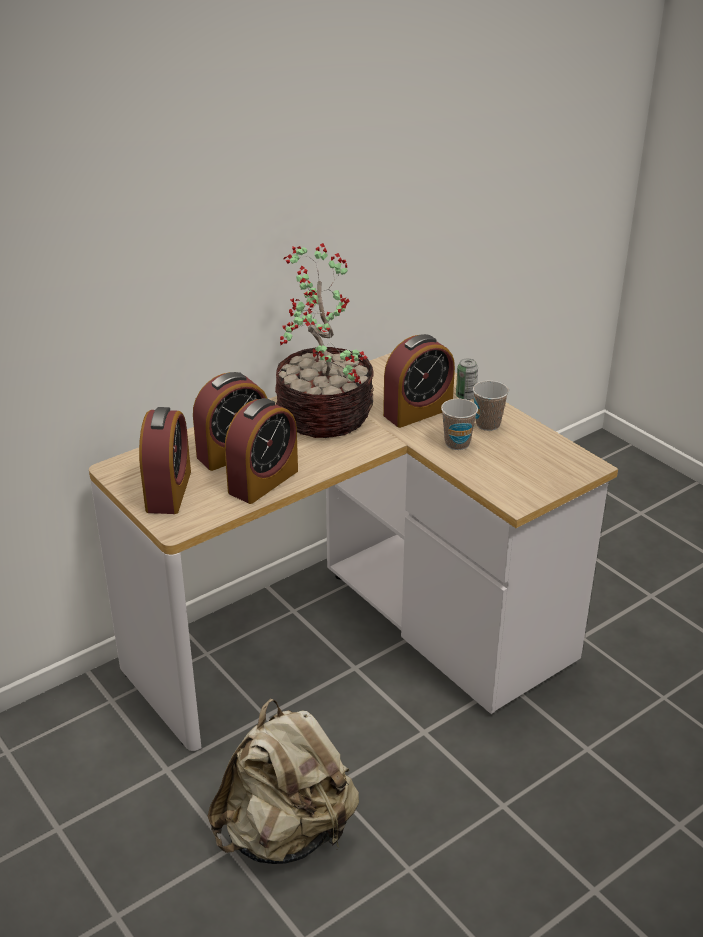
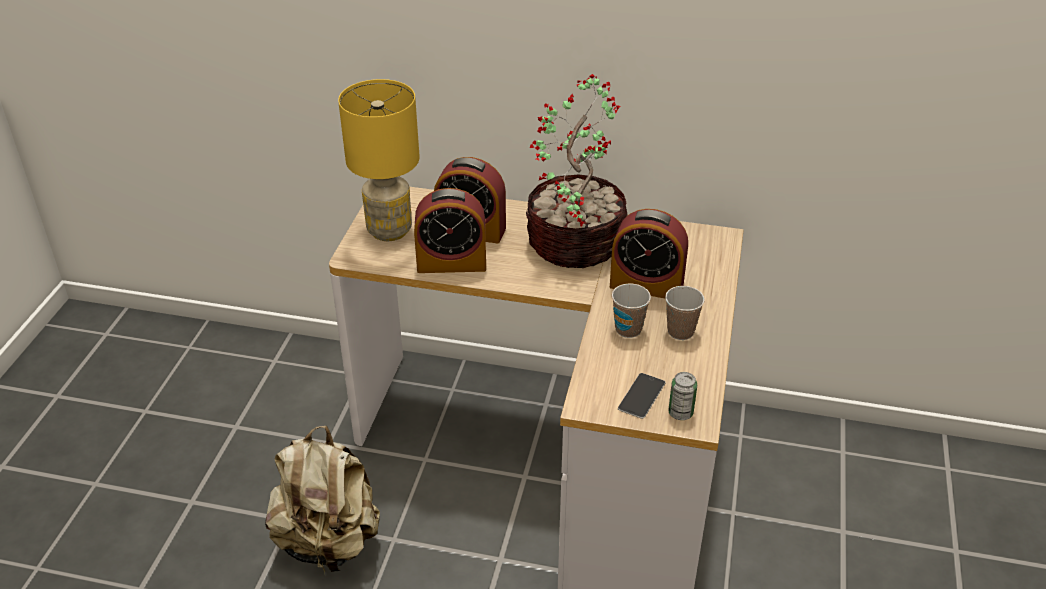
camera: 50 degrees right, 5 degrees up
alarm clock [139,407,191,514] -> yellow table lamp [338,79,420,241]
can [456,359,478,400] -> can moved to [668,372,697,420]
none -> phone [618,373,666,419]

